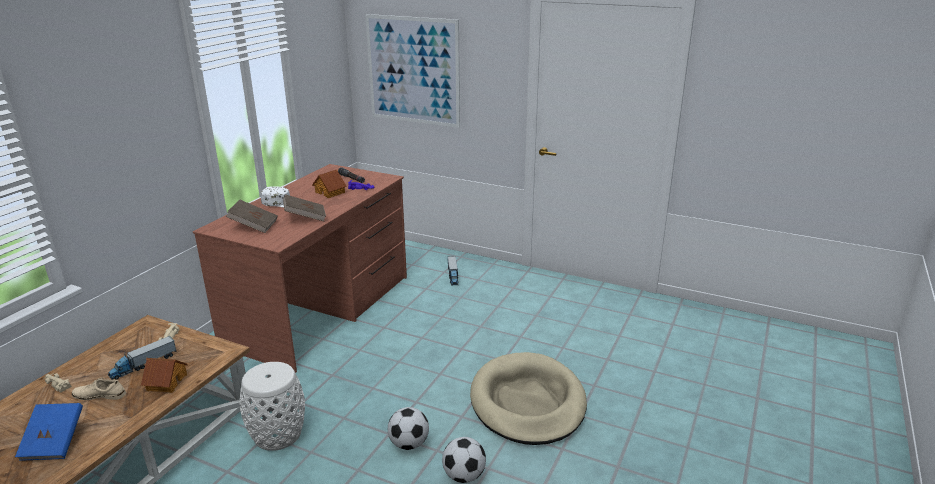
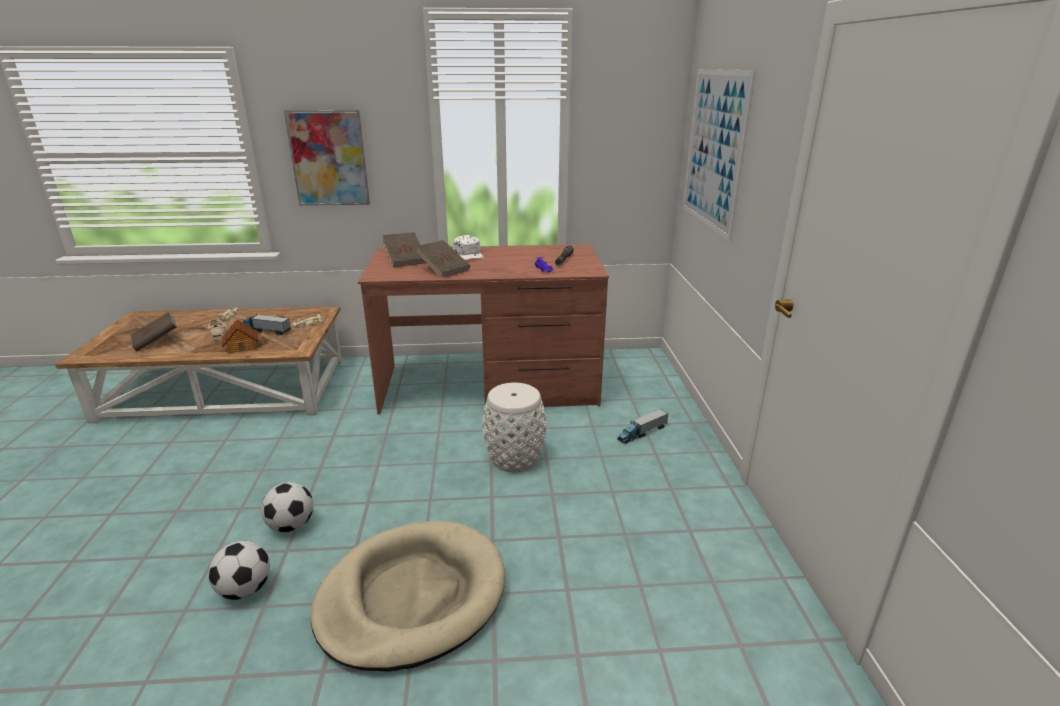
camera: 60 degrees right, 0 degrees up
blue book [15,403,83,461] -> brown book [130,312,177,351]
white stool [239,362,305,451] -> white stool moved to [482,383,546,472]
toy house [312,170,346,198] -> none
none -> picture [284,110,370,206]

